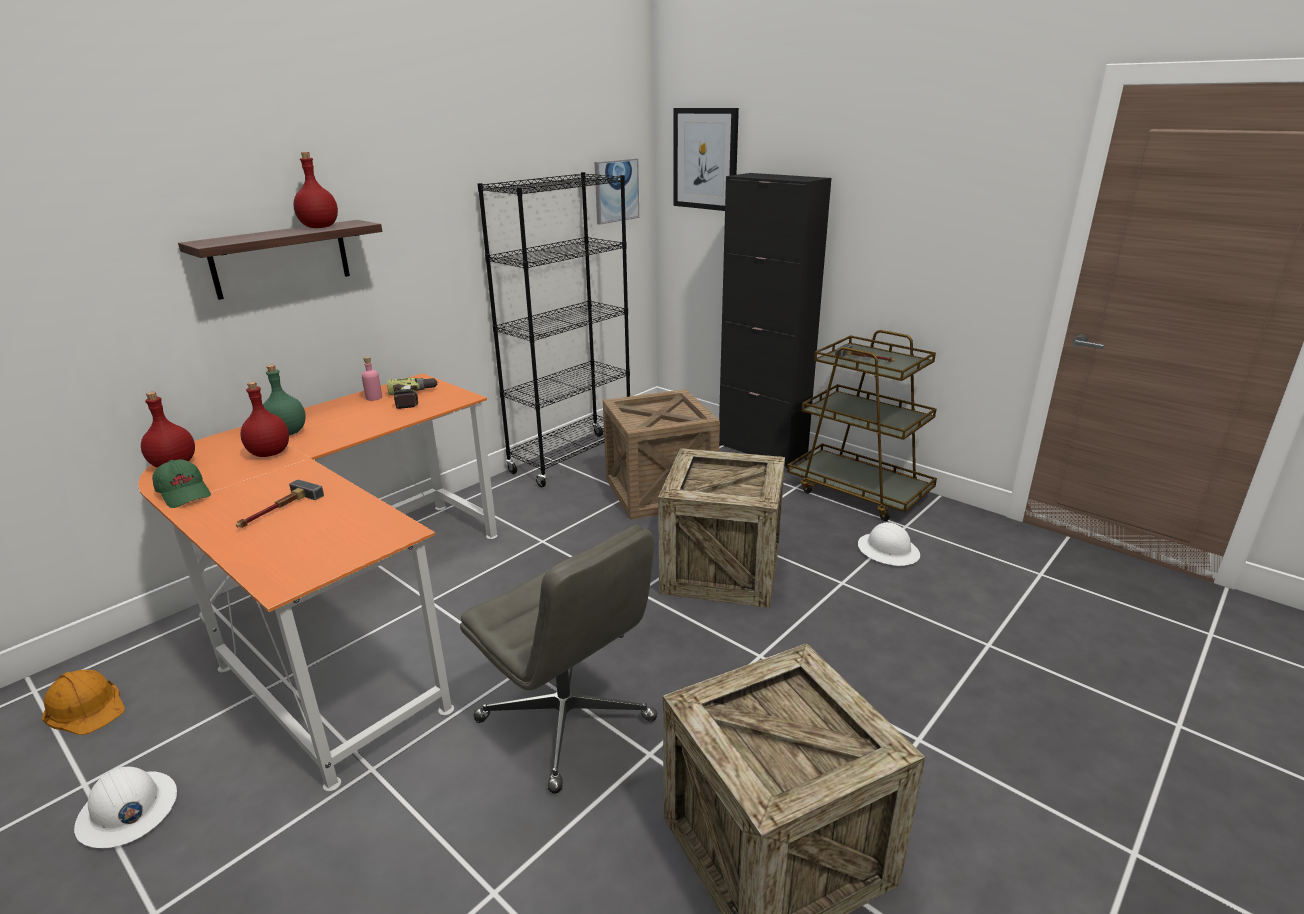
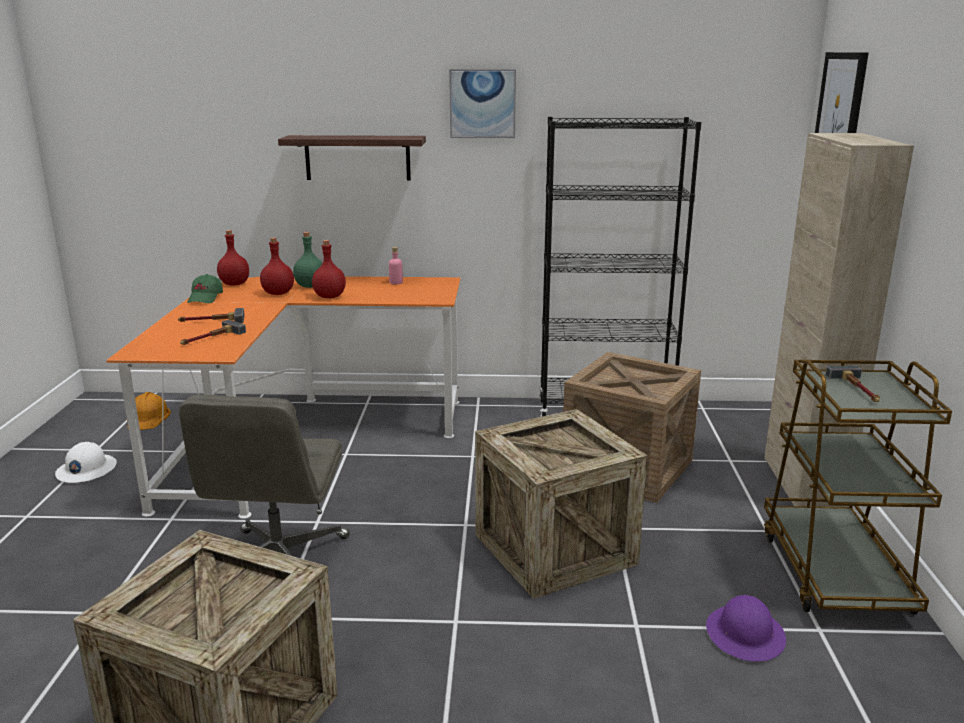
camera: 50 degrees right, 5 degrees down
red bottle [293,152,338,228] -> red bottle moved to [312,240,346,298]
power drill [387,377,439,409] -> none
picture [595,158,639,225] -> picture moved to [449,69,516,138]
black cabinet [719,173,831,468] -> beige cabinet [764,133,914,507]
white hard hat [858,522,920,566] -> purple hard hat [706,595,786,662]
none -> hammer [180,320,246,345]

